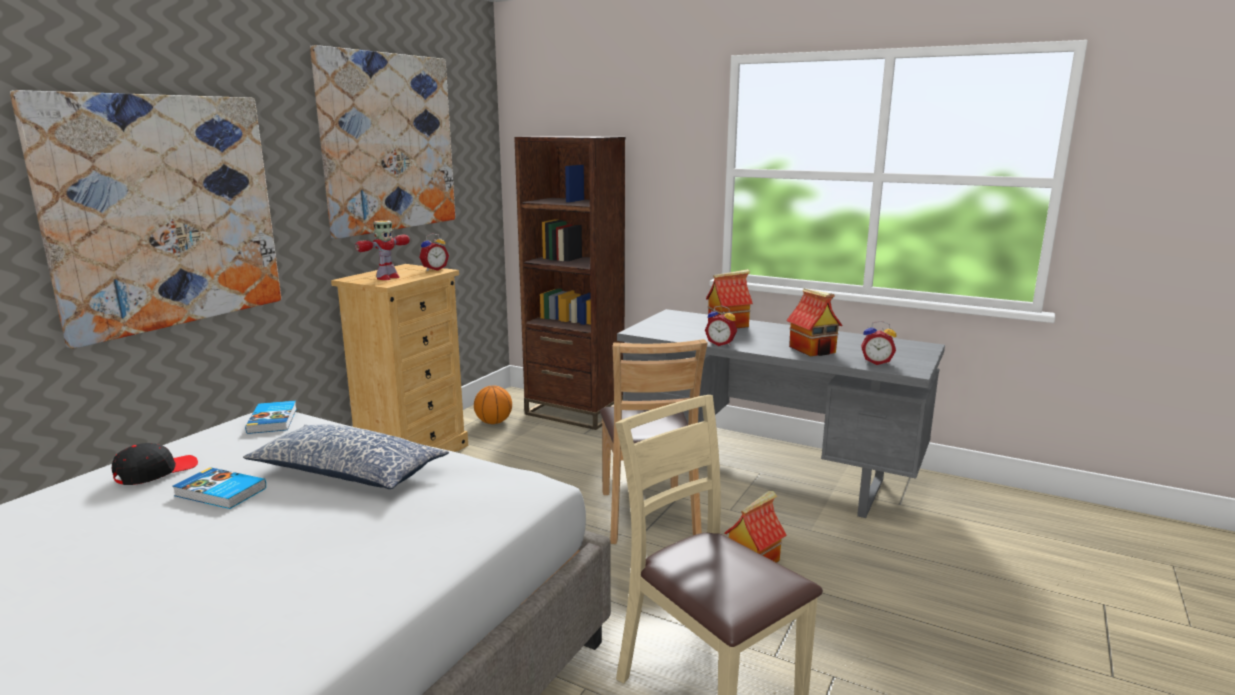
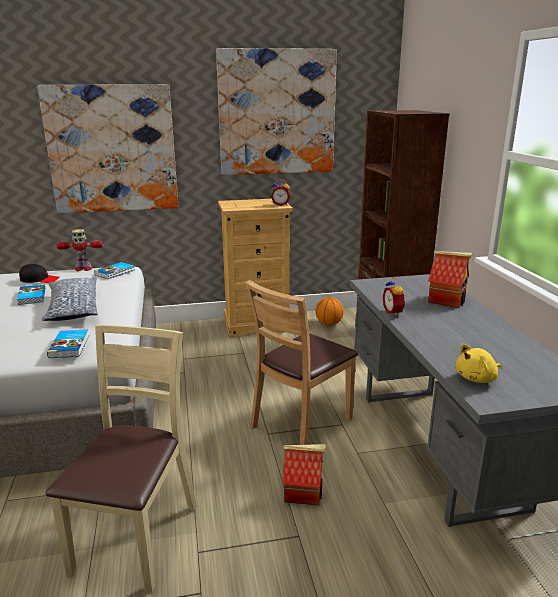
camera: 50 degrees right, 5 degrees up
toy robot [355,220,410,280] -> toy robot moved to [56,229,103,271]
toy house [786,289,842,356] -> none
alarm clock [861,321,897,365] -> yellow plush toy [456,344,502,383]
none -> book [47,329,89,358]

